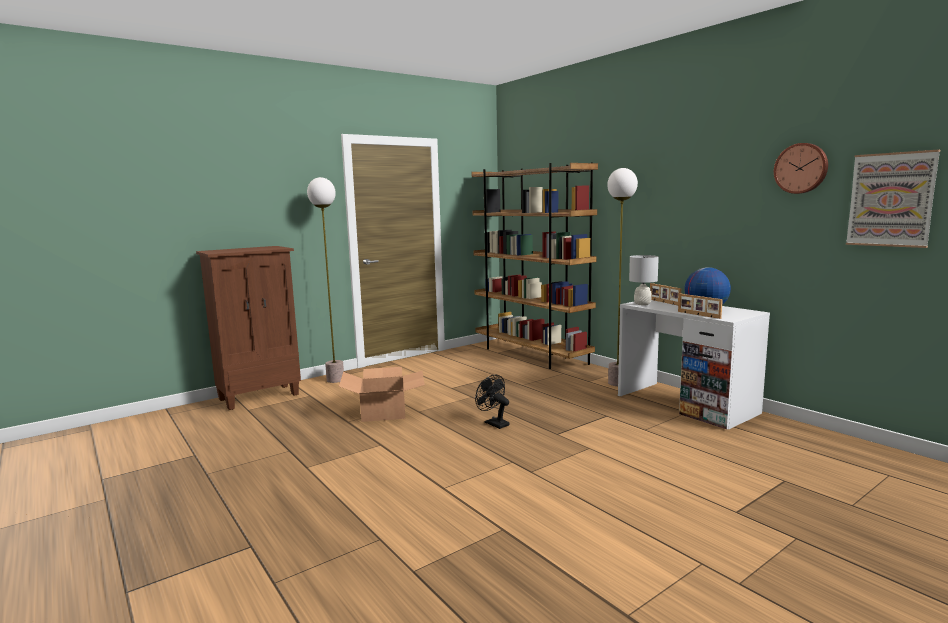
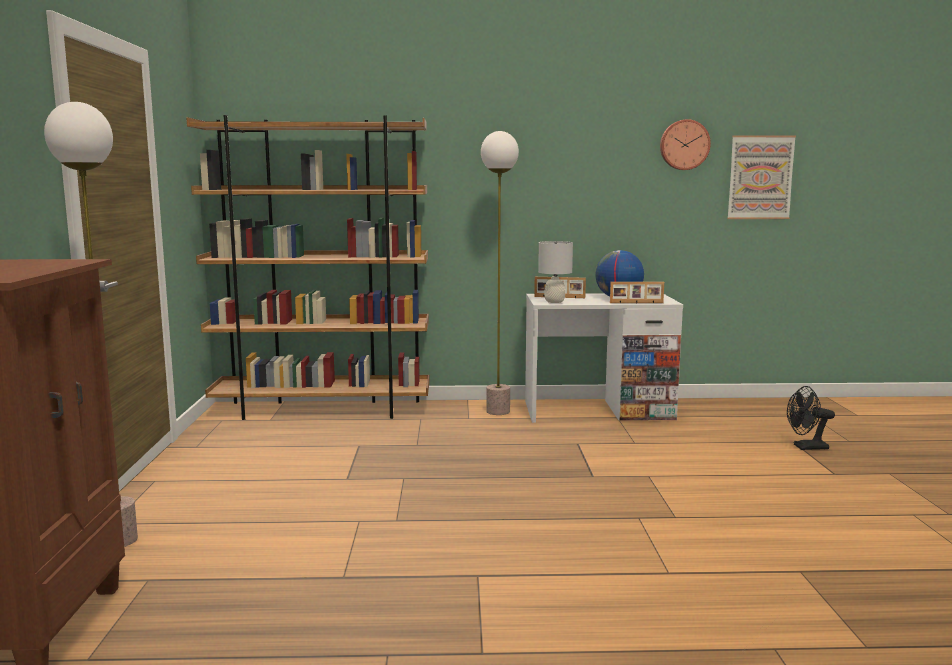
camera: 55 degrees left, 0 degrees up
cardboard box [339,367,425,422] -> none
black fan [475,375,509,429] -> black fan moved to [787,386,835,450]

